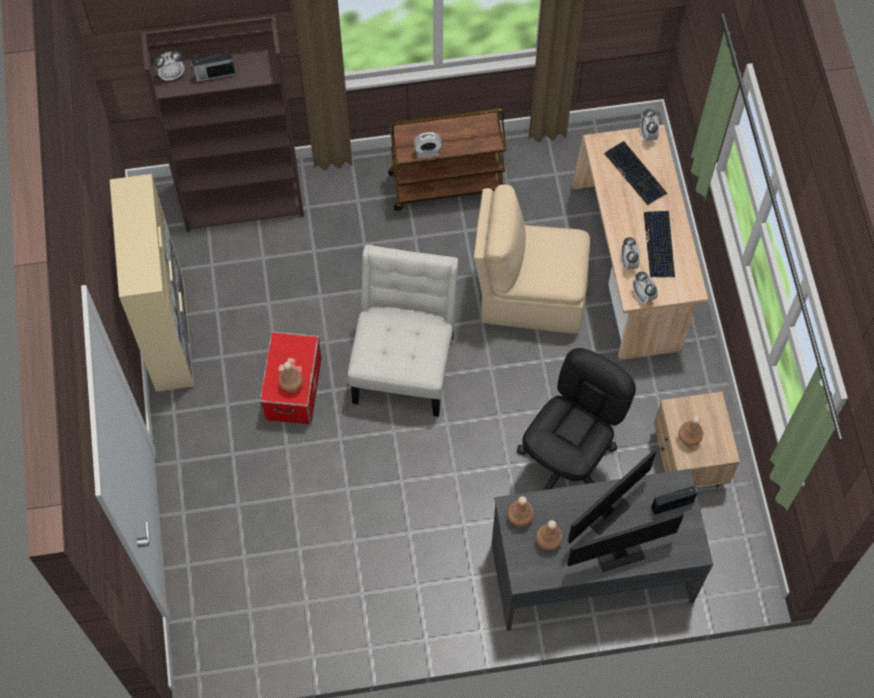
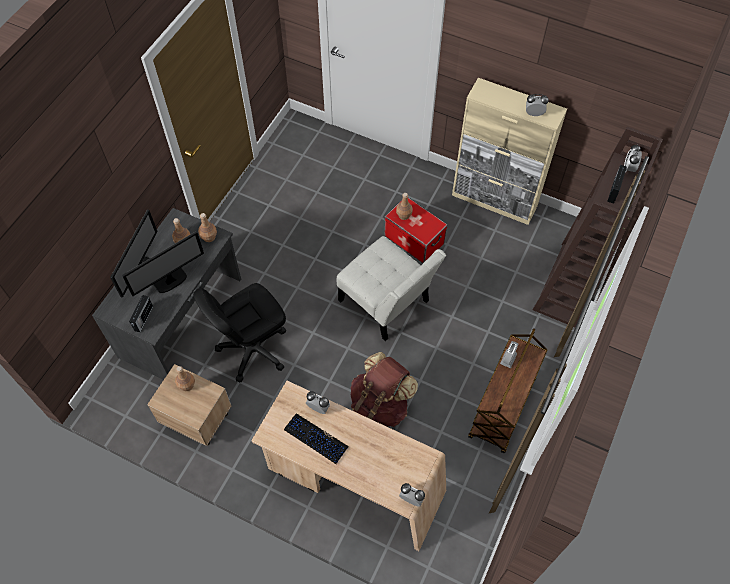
camera: 125 degrees right, 5 degrees down
beige chair [474,184,590,334] -> brown backpack [351,352,418,427]
black office chair [517,348,636,490] -> black office chair turned 75 degrees clockwise [193,283,286,383]
monitor [568,449,657,543] -> monitor turned 60 degrees clockwise [122,231,204,296]
keyboard [604,141,667,205] -> none
alarm clock [632,271,658,304] -> alarm clock moved to [526,94,549,116]

